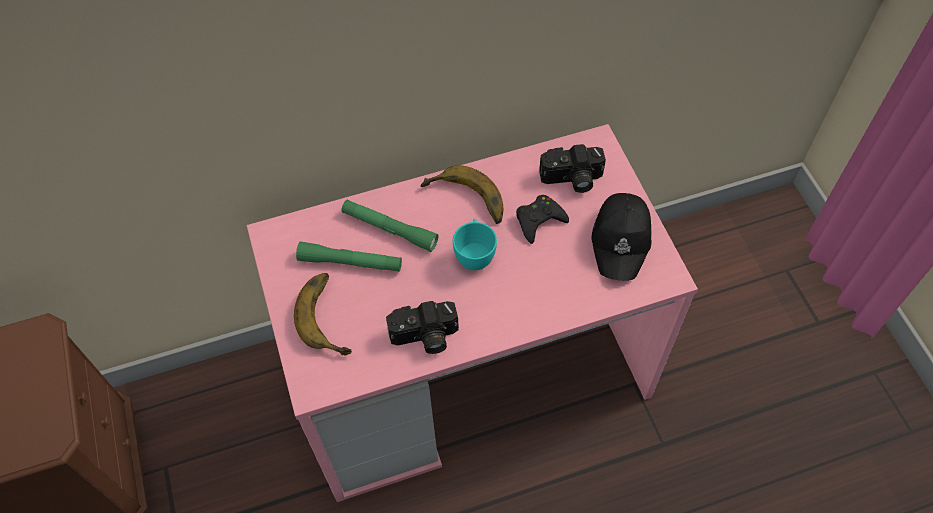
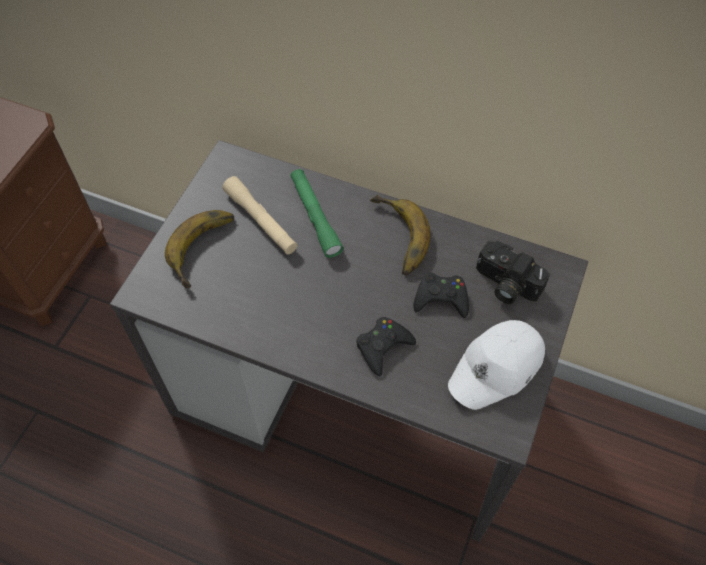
camera: 40 degrees right, 0 degrees up
pink desk [247,124,698,502] -> grey desk [110,140,588,542]
green flashlight [296,241,402,272] -> beige flashlight [222,176,297,254]
camera [386,301,459,354] -> none
turquoise cup [453,219,497,270] -> none
black cap [591,193,652,281] -> white cap [448,320,545,410]
none -> black game controller [356,317,416,376]

